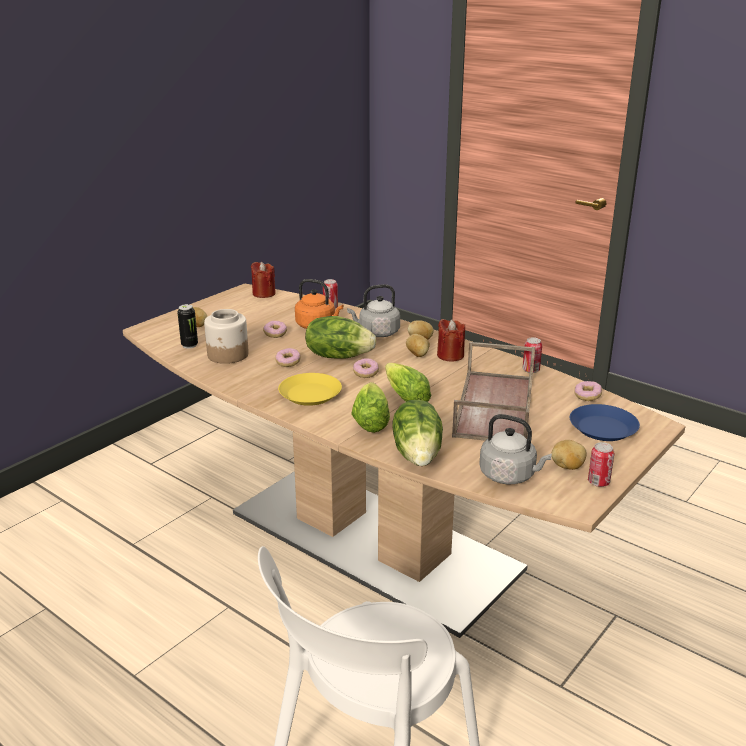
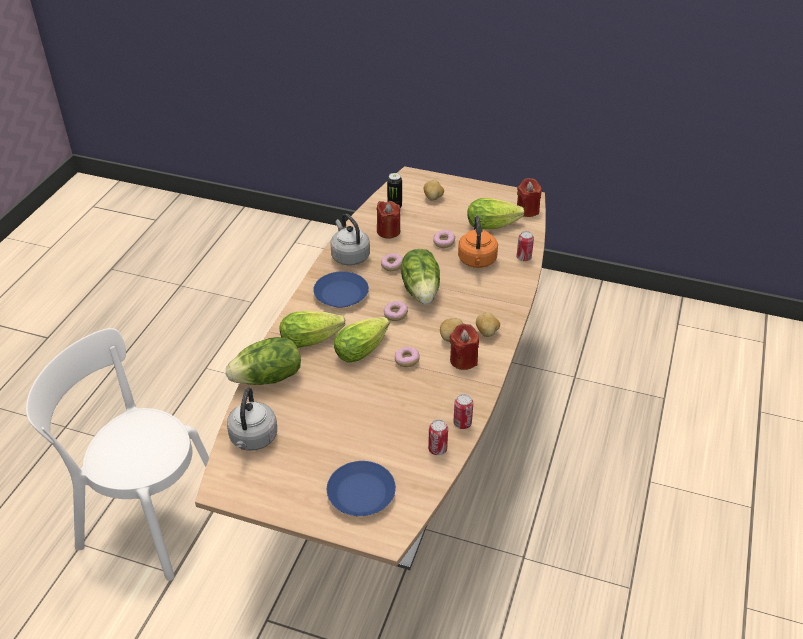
camera: 70 degrees right, 15 degrees up
jar [204,309,249,364] -> red candle [377,201,400,238]
yellow plate [278,373,342,406] -> blue plate [313,271,369,307]
grey kettle [347,284,400,337] -> grey kettle moved to [330,214,370,266]
brown tray [452,342,535,441] -> none
potato [552,440,587,470] -> none
donut [574,381,602,401] -> donut moved to [395,347,420,367]
can [588,442,615,487] -> can moved to [428,419,448,455]
none -> lettuce [467,198,524,229]

